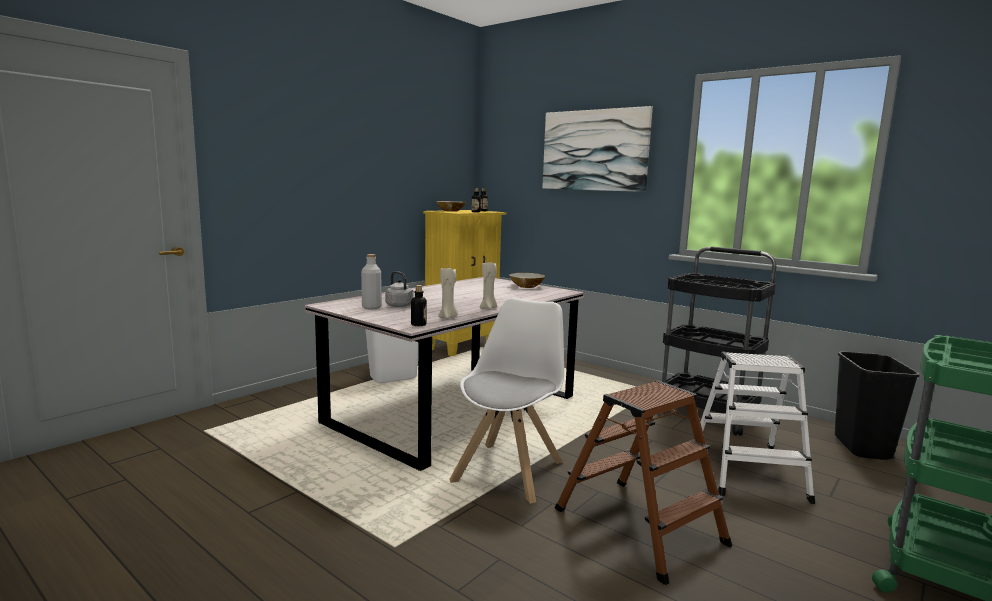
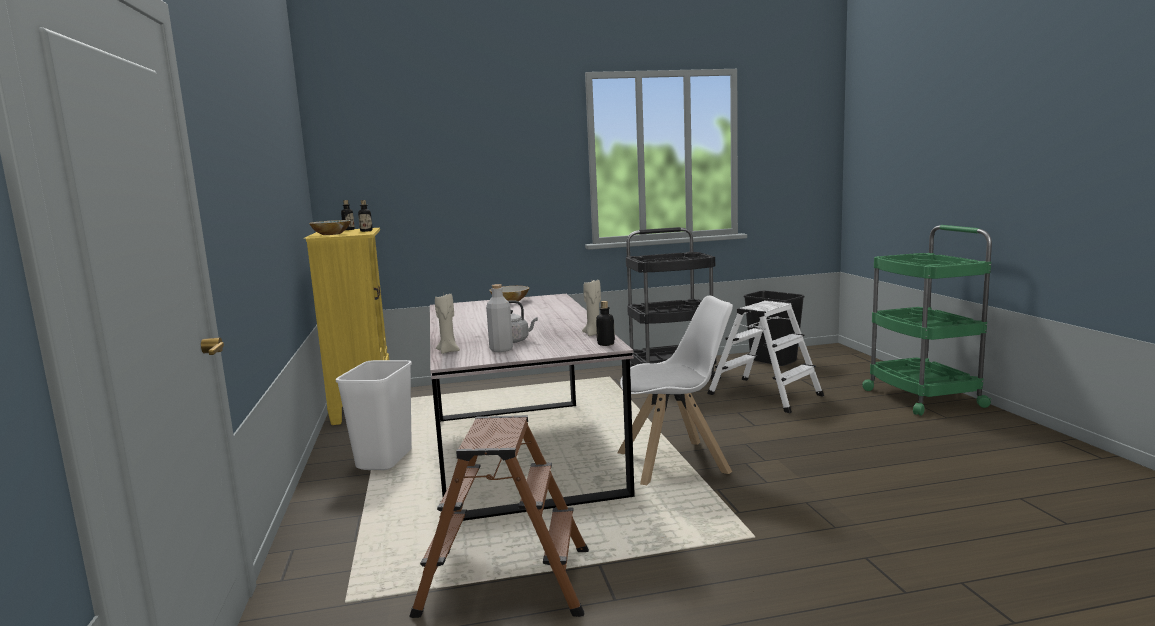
camera: 50 degrees left, 0 degrees up
chair [449,298,564,504] -> chair turned 105 degrees clockwise [617,296,733,485]
beige candle [480,261,497,309] -> beige candle moved to [435,294,460,354]
picture [542,106,653,192] -> none
brown step ladder [555,380,732,585] -> brown step ladder moved to [409,415,589,618]

